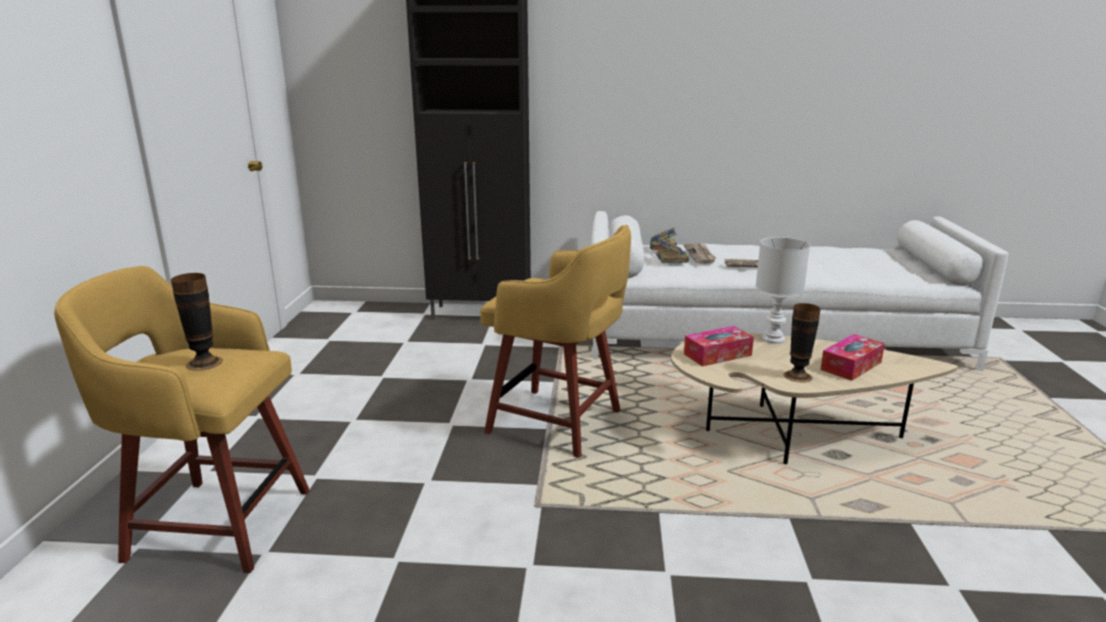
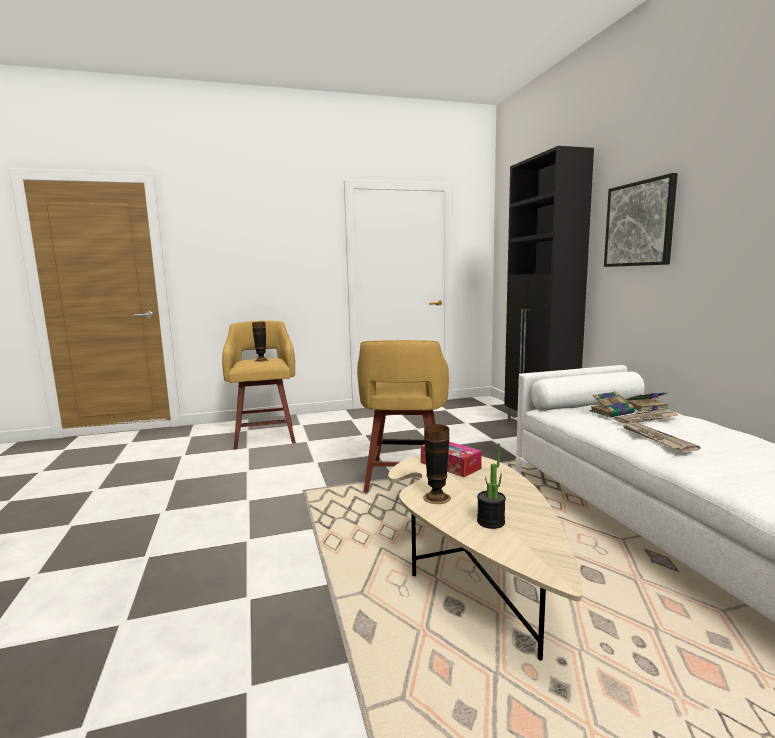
camera: 70 degrees right, 10 degrees down
white table lamp [756,237,810,344] -> none
tissue box [820,334,885,381] -> potted plant [477,443,506,529]
none -> picture [604,173,678,267]

